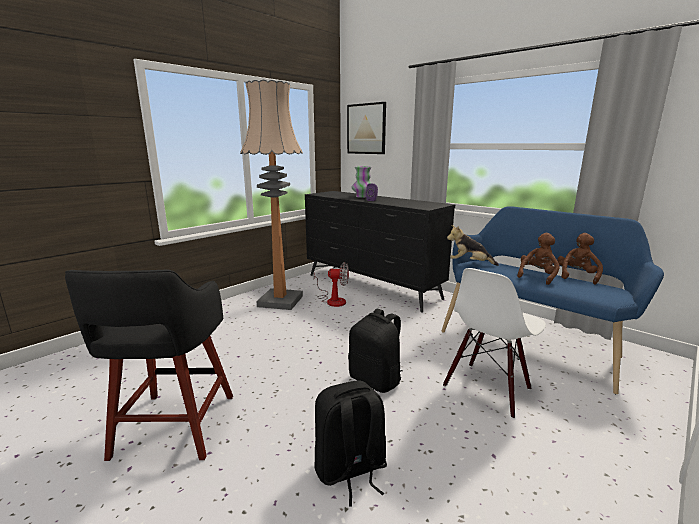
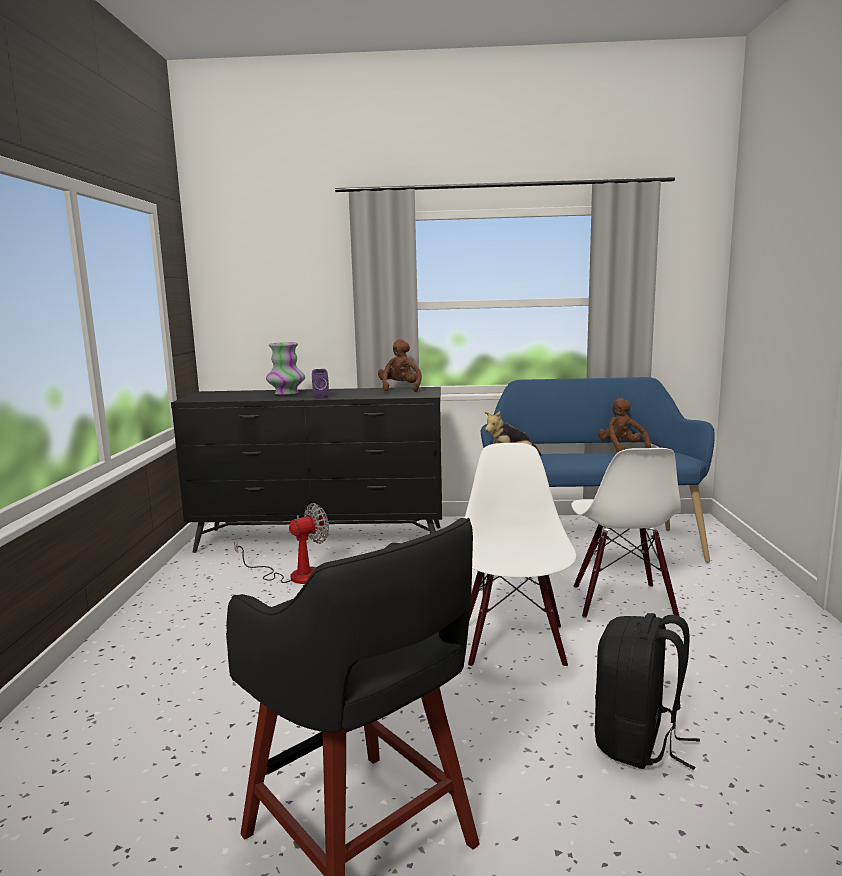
camera: 40 degrees left, 5 degrees down
floor lamp [240,80,303,310] -> none
picture [347,102,386,154] -> none
black backpack [348,309,402,393] -> white chair [465,443,576,668]
brown plush toy [517,233,560,285] -> brown plush toy moved to [378,339,422,392]

